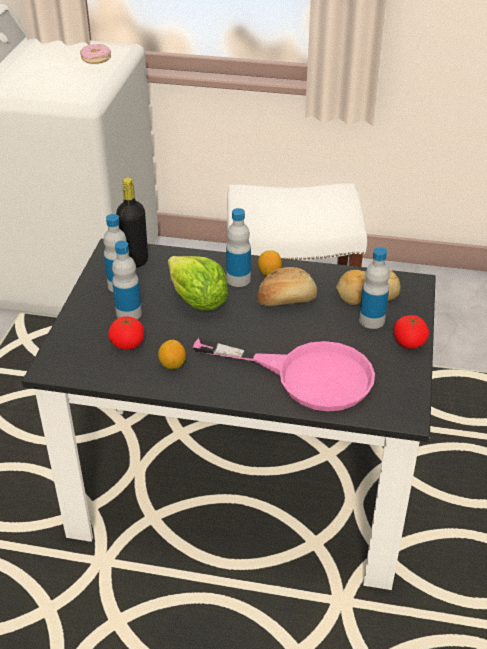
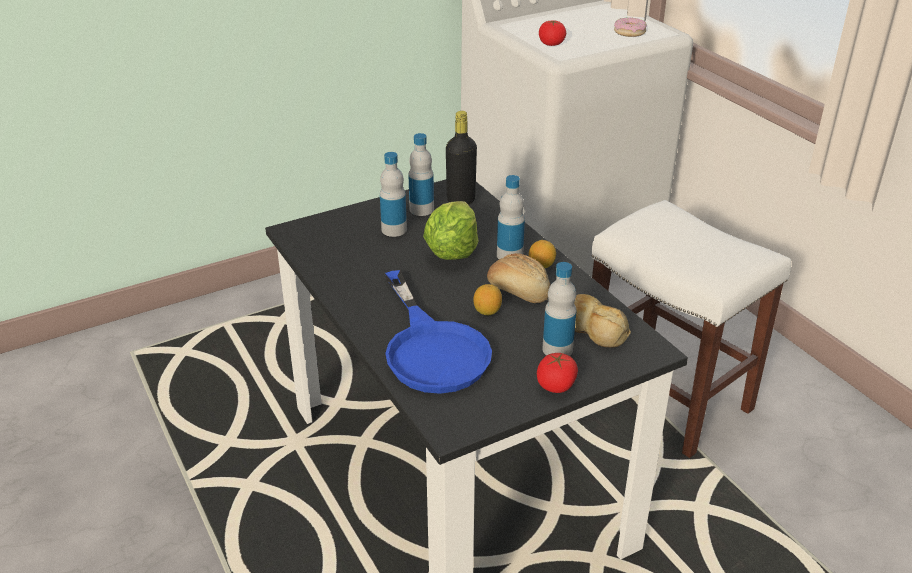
camera: 50 degrees right, 5 degrees down
tomato [108,316,144,350] -> tomato moved to [539,20,566,46]
lemon [158,340,186,370] -> lemon moved to [473,284,502,315]
pink frying pan [193,338,375,411] -> blue frying pan [385,270,492,394]

